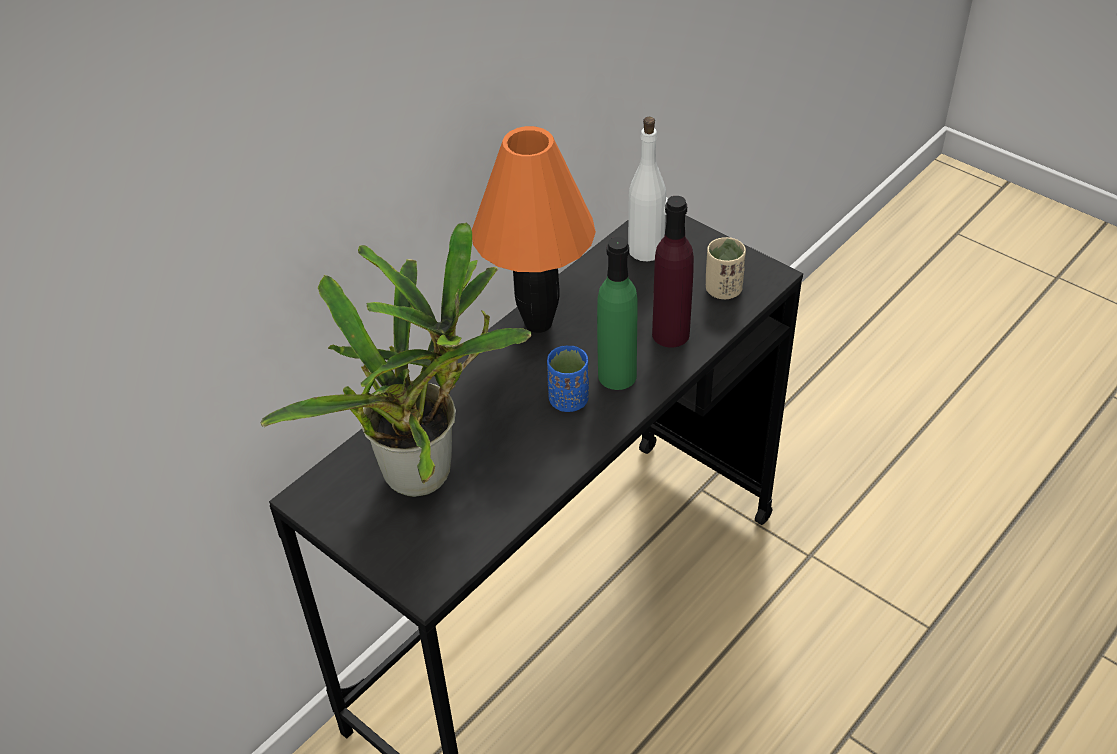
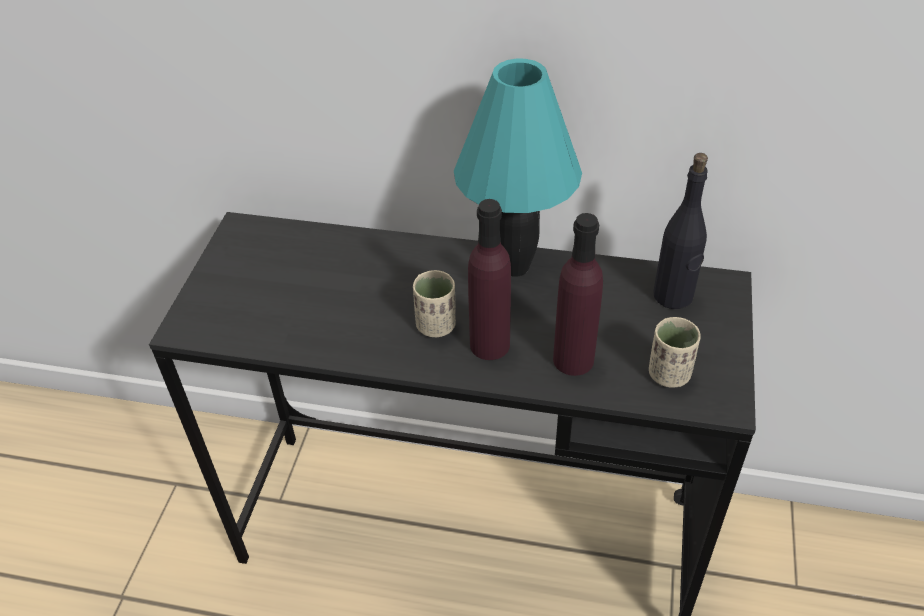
camera: 60 degrees right, 0 degrees up
potted plant [260,223,532,497] -> none
orange table lamp [472,126,596,333] -> turquoise table lamp [454,59,582,277]
blue cup [547,346,589,412] -> beige cup [413,270,456,337]
green bottle [597,237,638,390] -> purple bottle [468,199,511,360]
white bottle [628,117,668,261] -> black bottle [653,153,708,309]

